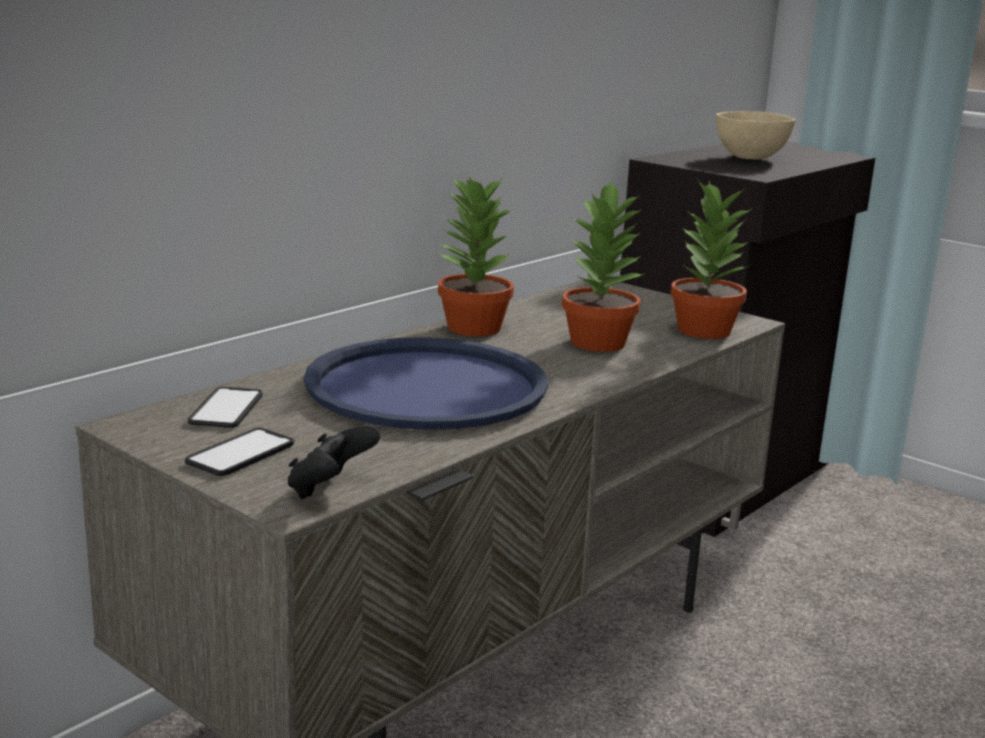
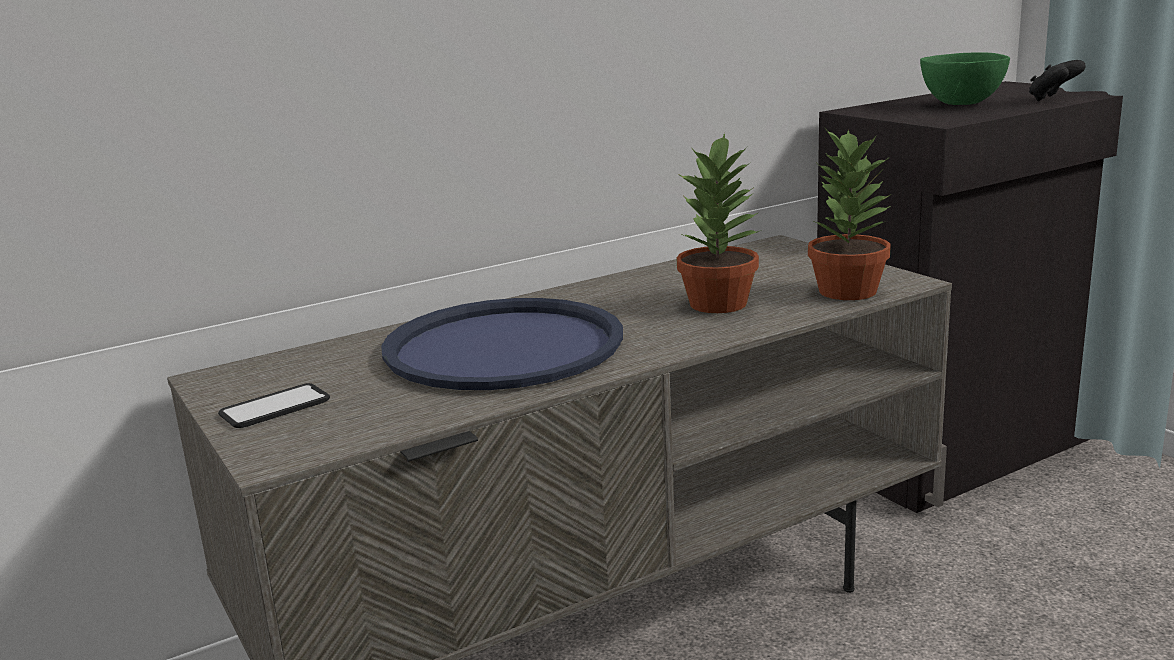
camera: 20 degrees right, 0 degrees up
phone [188,387,263,428] -> none
black game controller [288,425,380,499] -> black game controller moved to [1029,60,1086,101]
potted plant [438,176,514,336] -> none
beige bowl [716,111,796,160] -> green bowl [920,52,1010,105]

